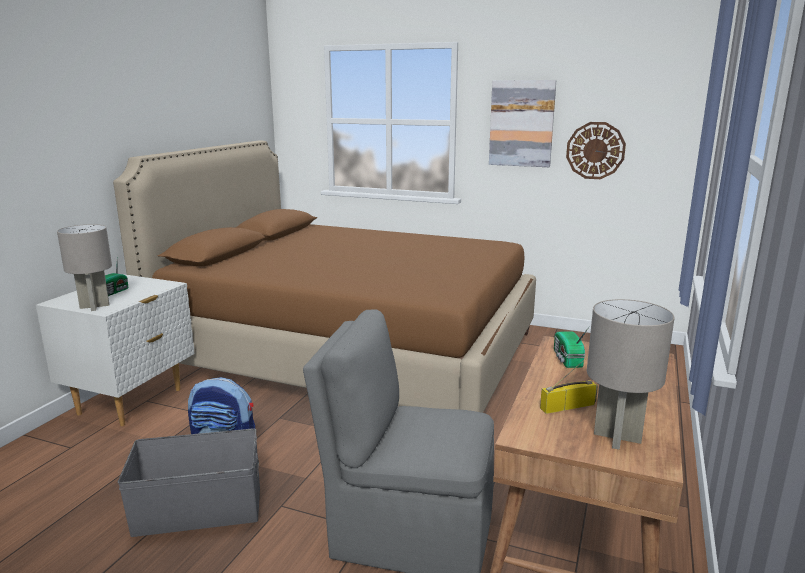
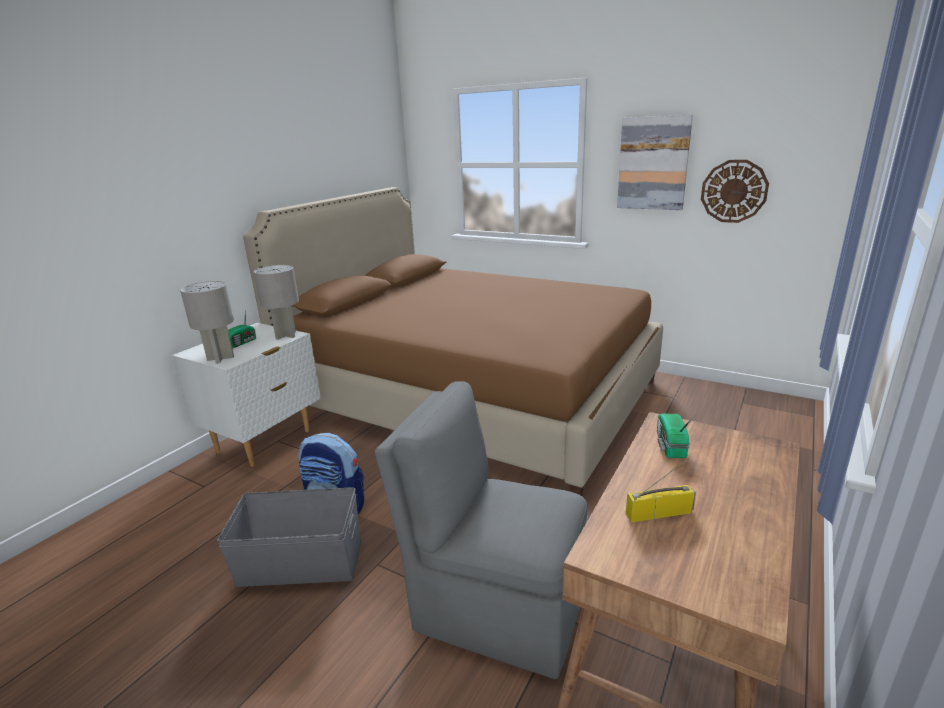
camera: 10 degrees right, 5 degrees up
grey table lamp [587,299,675,450] -> grey table lamp moved to [254,265,299,340]

